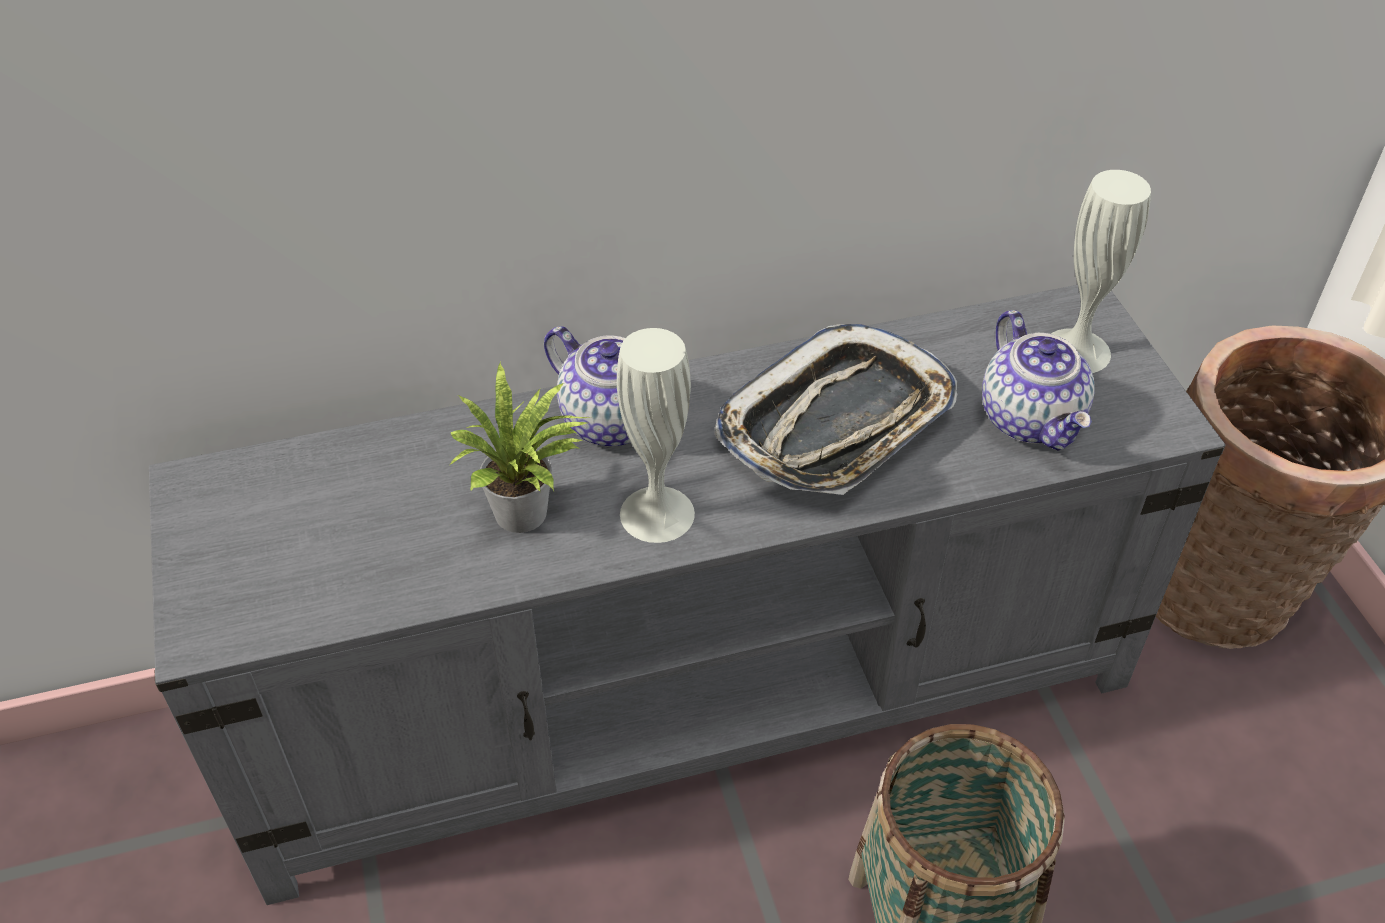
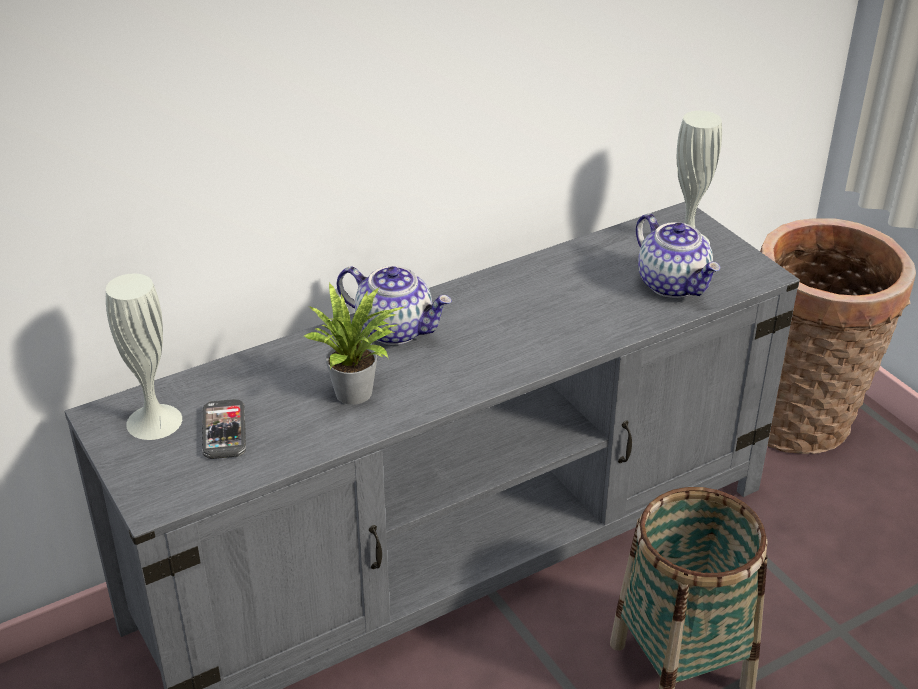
camera: 15 degrees left, 10 degrees down
white vase [617,328,695,543] -> white vase moved to [106,274,182,440]
tray [715,324,957,495] -> none
none -> phone [202,399,246,459]

